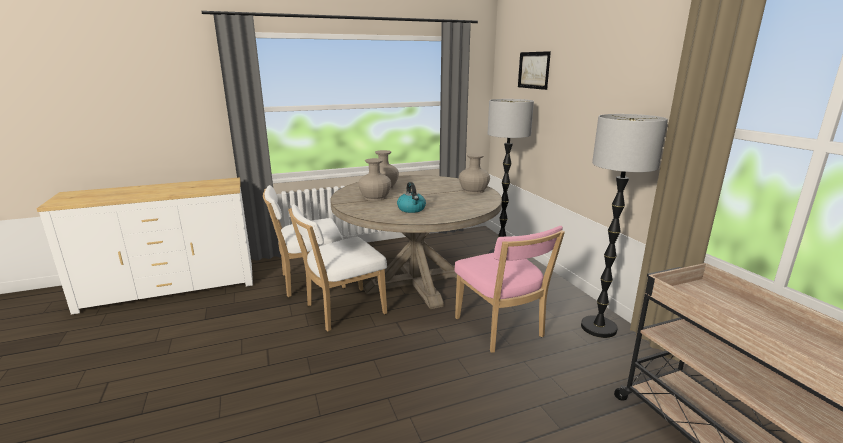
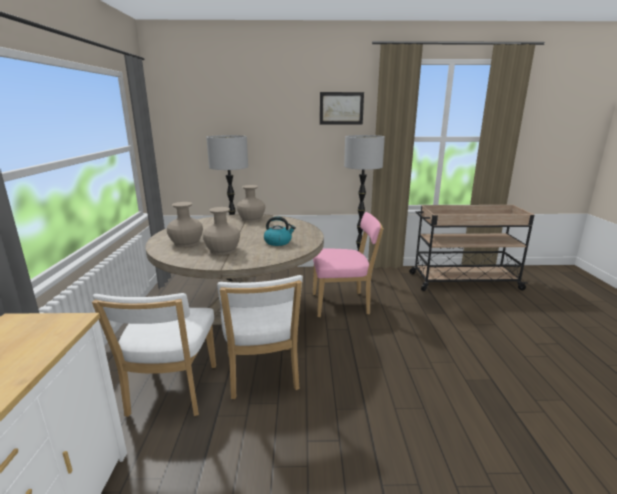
camera: 70 degrees left, 0 degrees up
picture [518,51,551,90] -> picture moved to [320,92,364,124]

